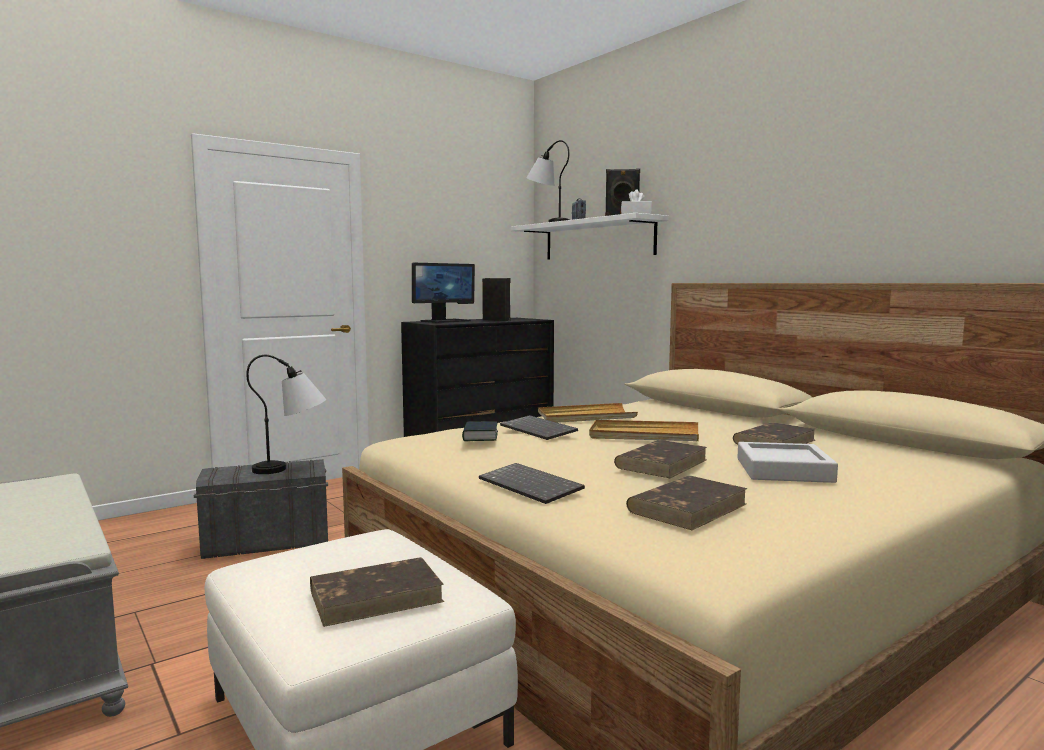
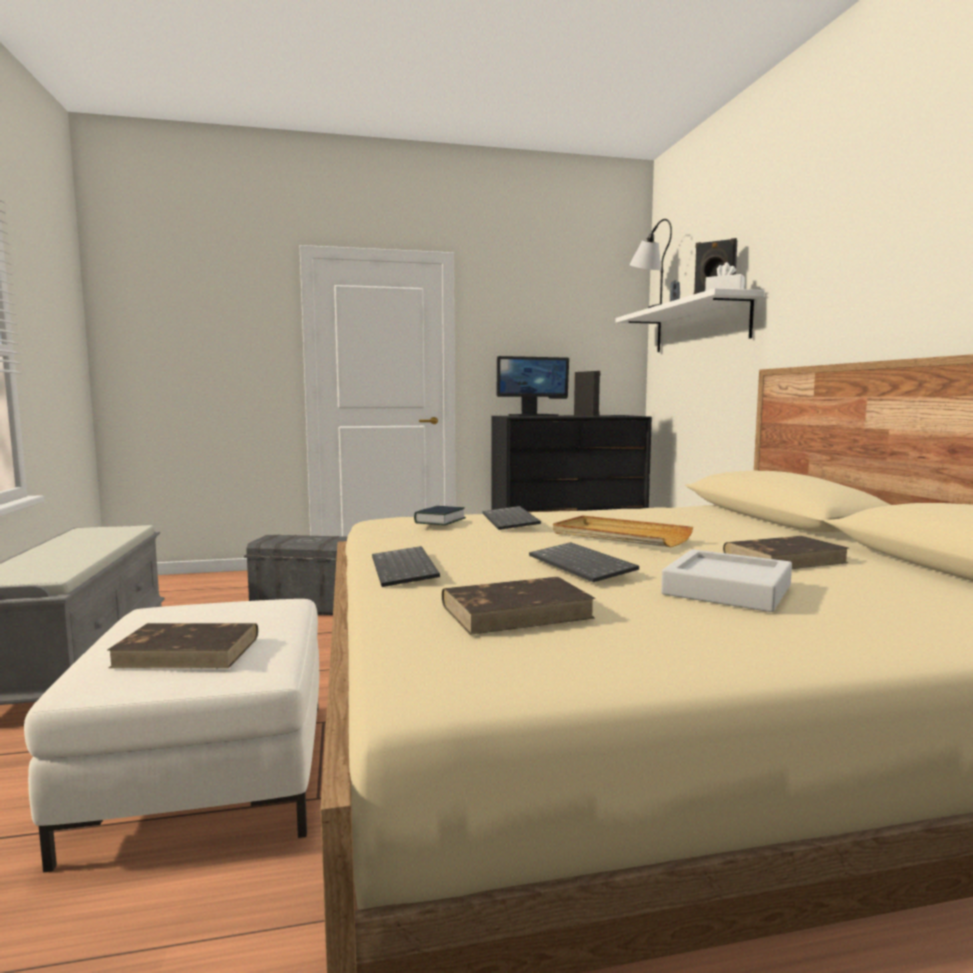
camera: 25 degrees right, 0 degrees up
table lamp [246,355,326,474] -> none
beige tray [538,403,638,423] -> none
brown book [614,440,707,478] -> keyboard [529,542,639,582]

